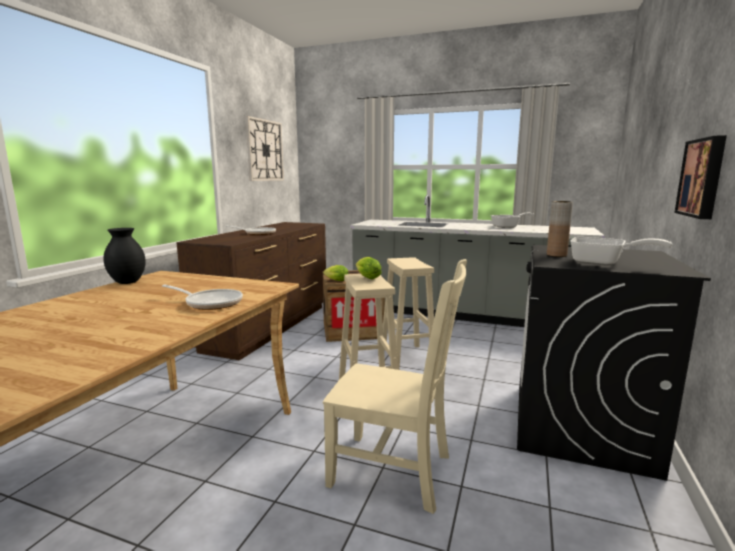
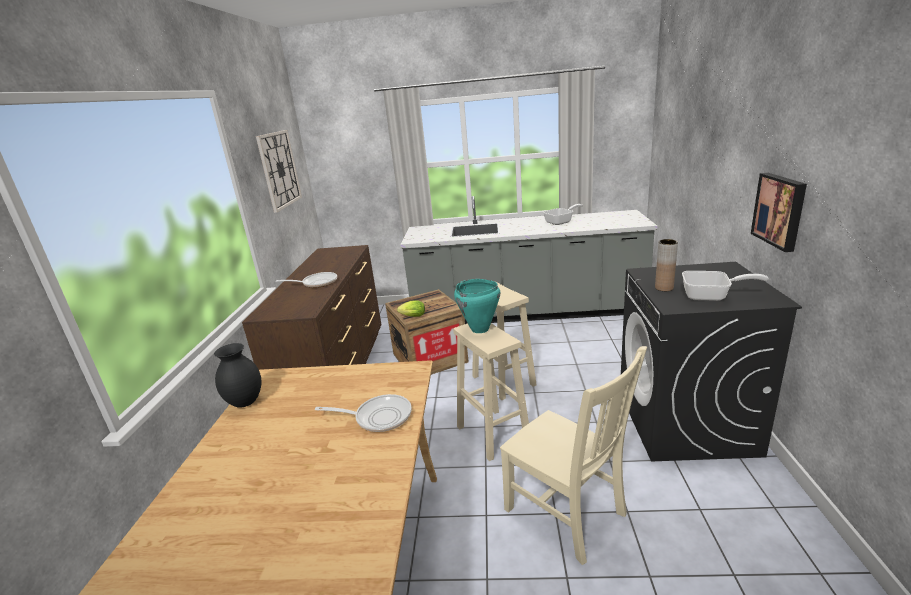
camera: 15 degrees left, 10 degrees up
beige chair [323,259,467,514] -> beige chair turned 45 degrees clockwise [500,346,647,565]
lettuce [356,257,382,279] -> turquoise cooking pot [454,279,500,333]

